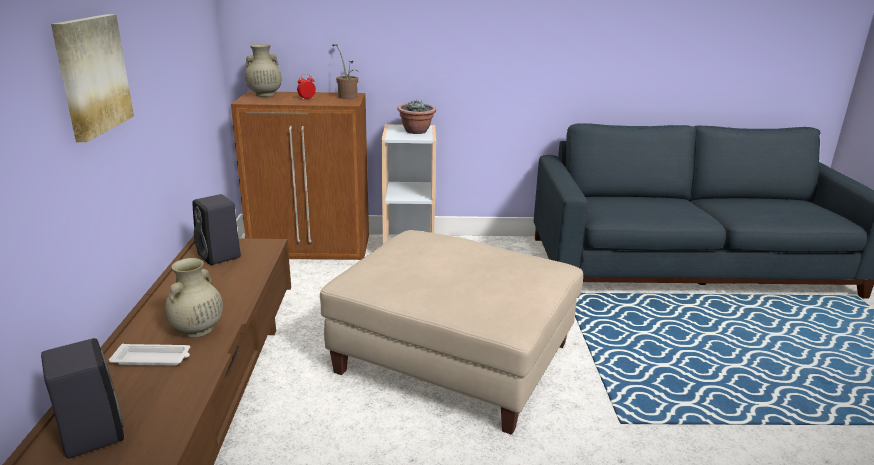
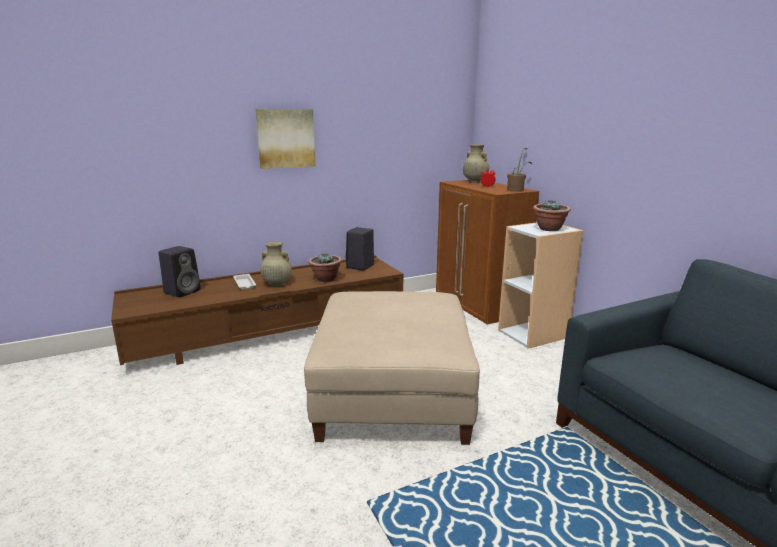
camera: 65 degrees right, 5 degrees down
none -> potted plant [309,253,342,282]

